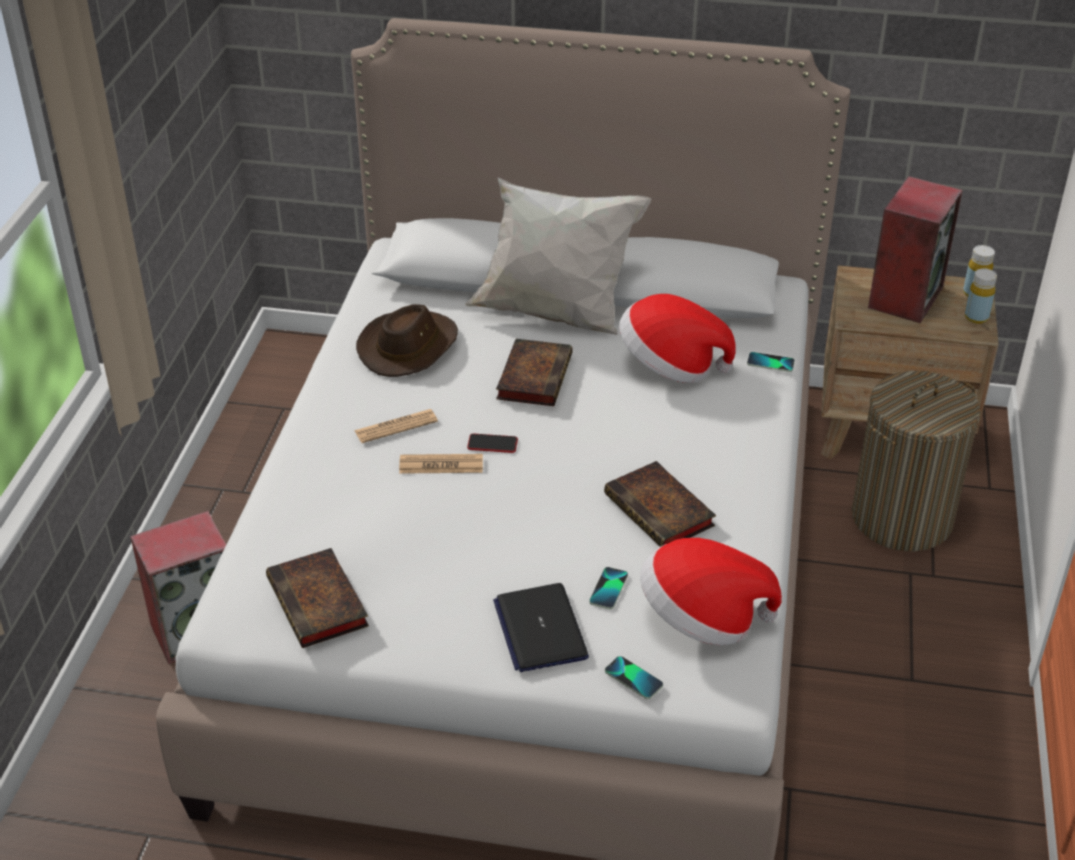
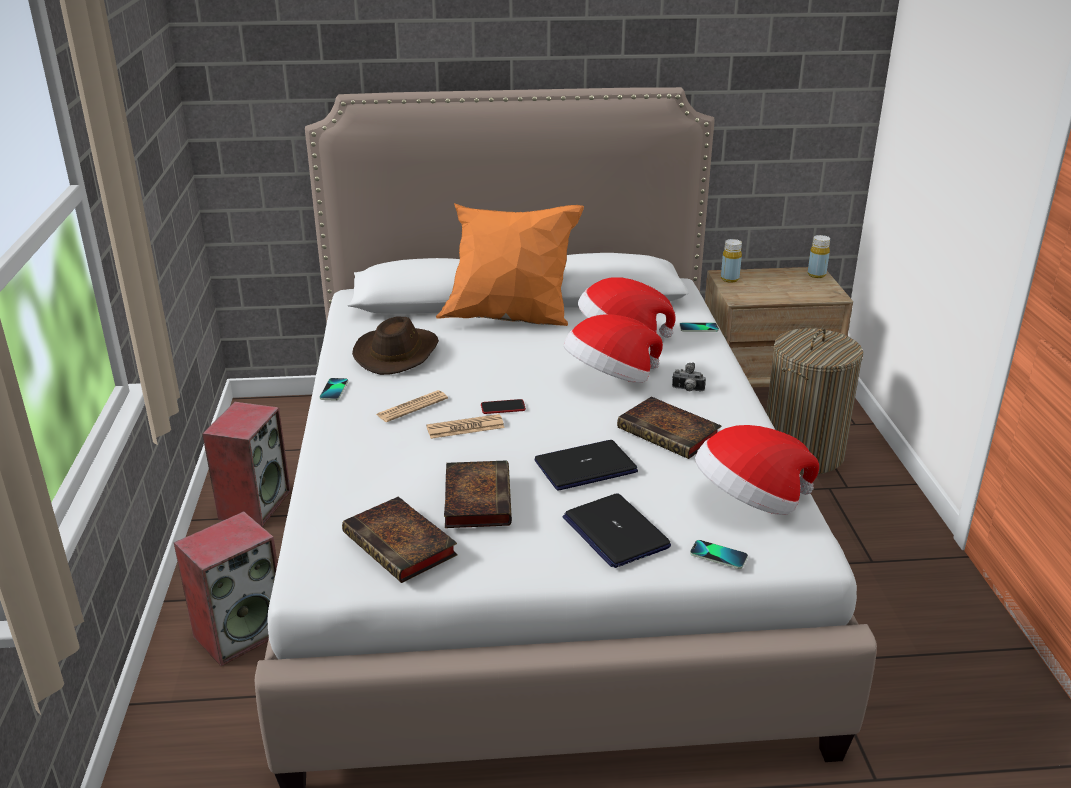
camera: 15 degrees left, 10 degrees down
white pillow [465,177,652,335] -> orange pillow [436,203,584,326]
book [496,339,573,406] -> book moved to [444,460,512,528]
phone [589,567,628,610] -> phone moved to [320,378,348,401]
speaker [868,176,963,323] -> speaker moved to [203,402,291,527]
yellow bottle [965,268,997,324] -> yellow bottle moved to [721,239,742,283]
none -> laptop [535,440,638,491]
none -> hat [564,314,663,383]
none -> camera [672,362,706,392]

